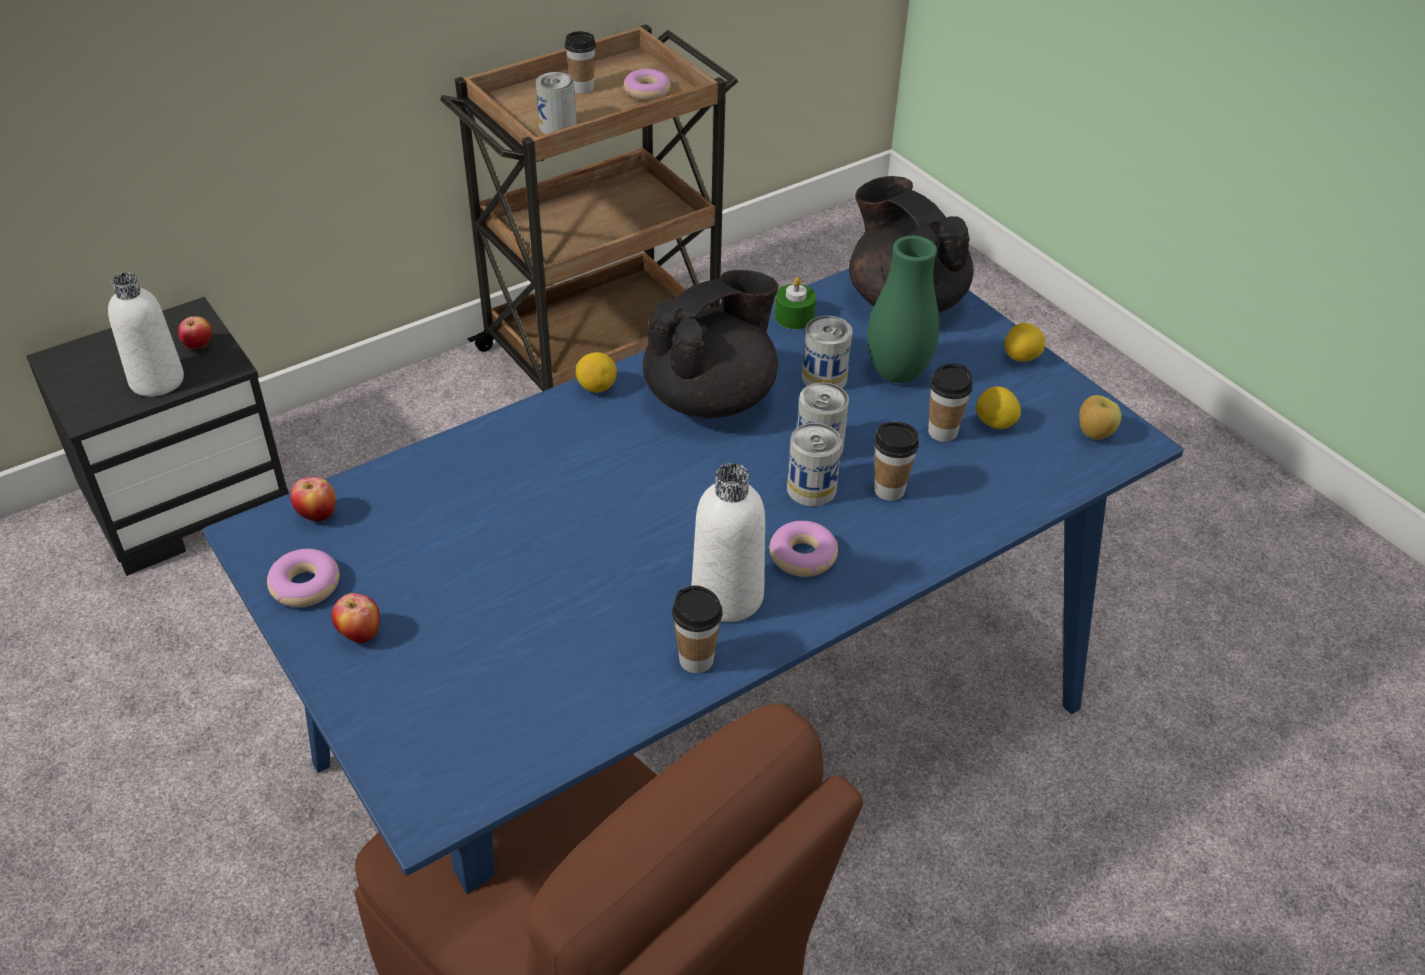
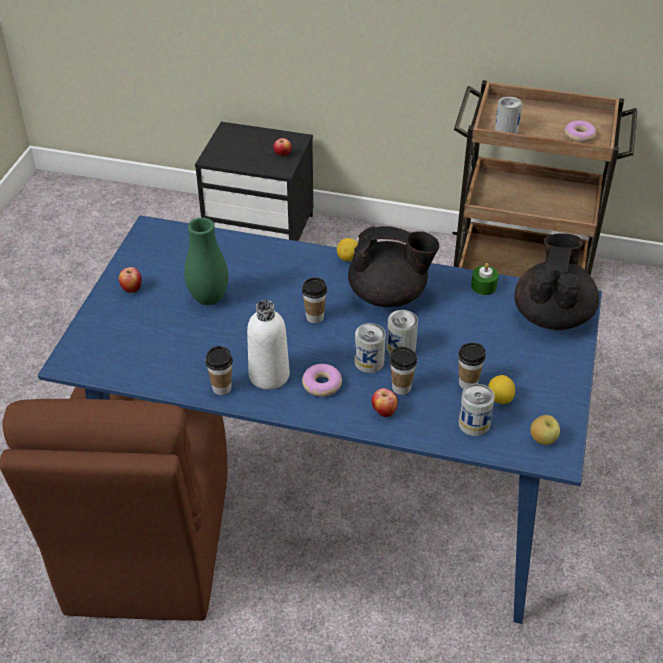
camera: 50 degrees right, 0 degrees up
white bottle [108,273,184,397] -> none
donut [267,549,340,607] -> none
apple [290,477,336,523] -> apple moved to [372,388,398,417]
cup [564,31,596,94] -> cup moved to [302,277,327,323]
can [802,316,853,388] -> can moved to [458,384,495,436]
green vase [867,236,940,383] -> green vase moved to [184,218,228,305]
lemon [1004,323,1045,362] -> none

